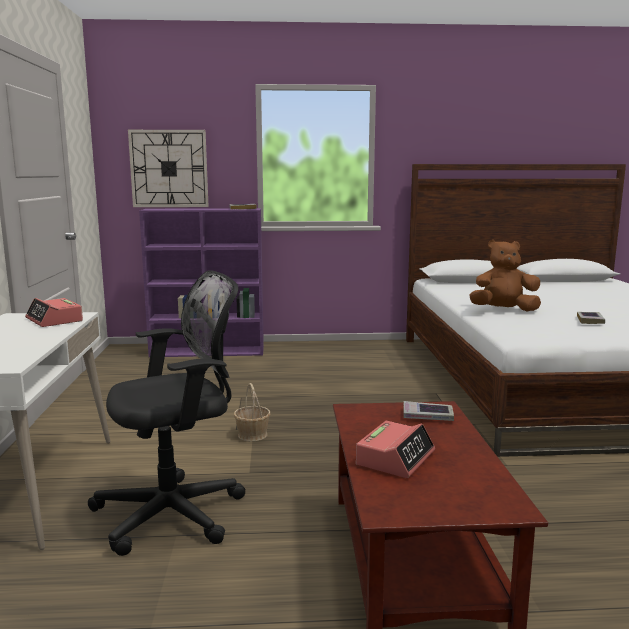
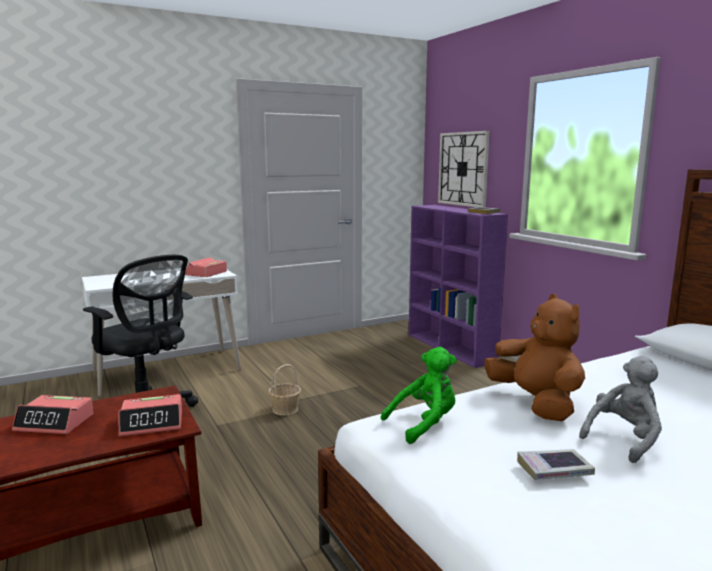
camera: 65 degrees right, 0 degrees up
book [403,401,454,421] -> alarm clock [118,394,182,437]
none -> green plush toy [381,347,457,444]
none -> grey plush toy [579,356,662,463]

